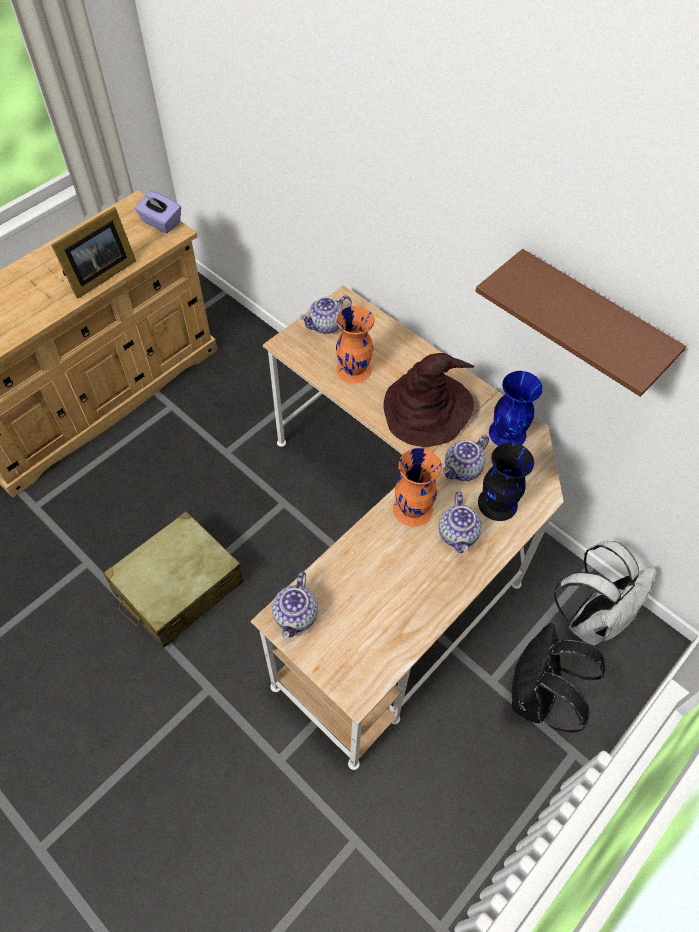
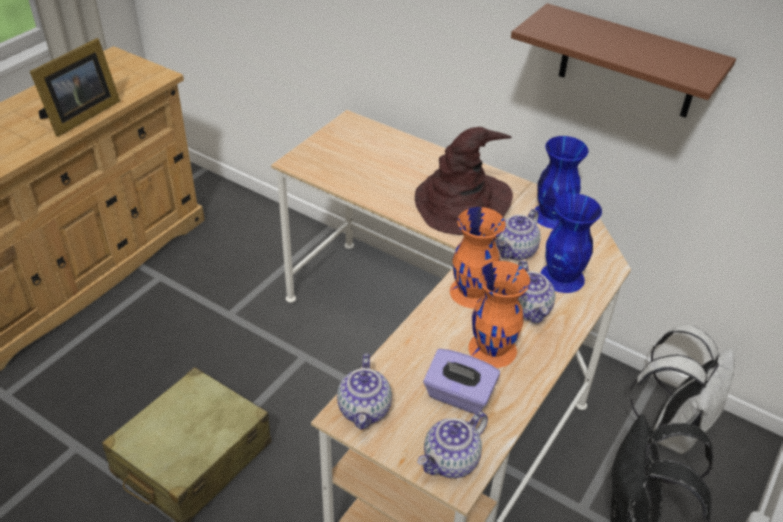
camera: 10 degrees left, 15 degrees down
purple tissue box [135,191,181,233] -> purple tissue box moved to [423,349,500,414]
teapot [300,295,352,334] -> teapot moved to [418,411,488,478]
orange vase [336,306,374,384] -> orange vase moved to [468,261,530,368]
black vase [478,443,534,521] -> blue vase [540,194,602,293]

